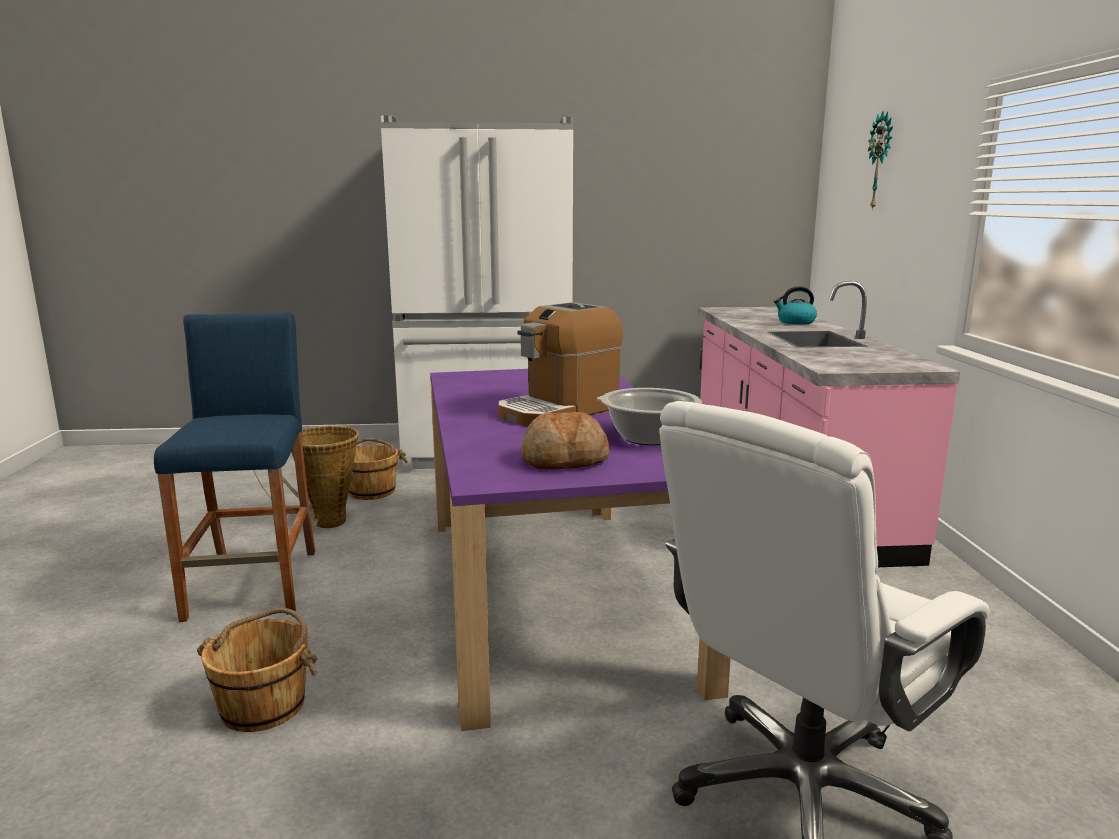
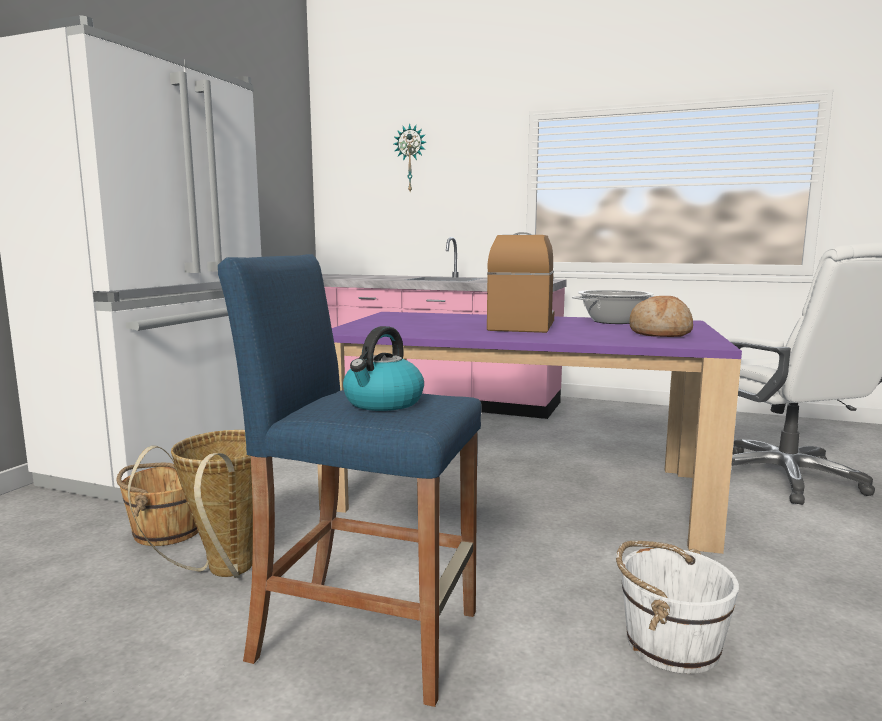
camera: 65 degrees left, 5 degrees down
brown bucket [197,608,318,732] -> white bucket [616,541,739,674]
coffee machine [498,302,623,426] -> coffee machine turned 150 degrees counterclockwise [487,232,554,333]
kettle [774,286,817,325] -> kettle moved to [343,326,424,411]

